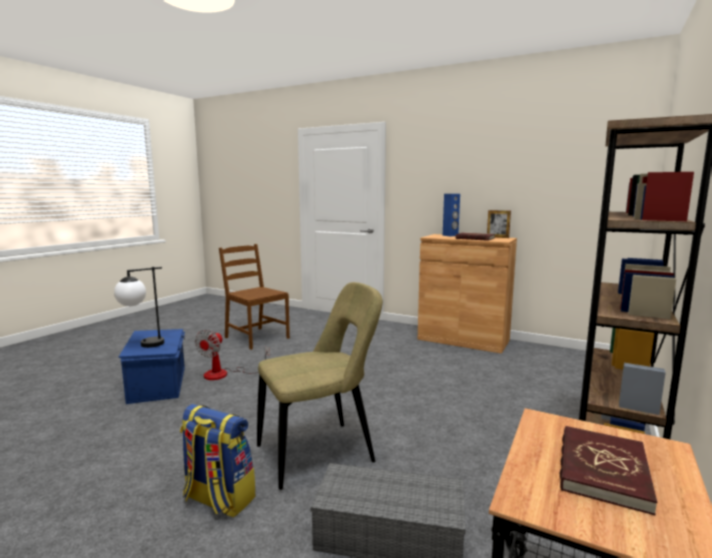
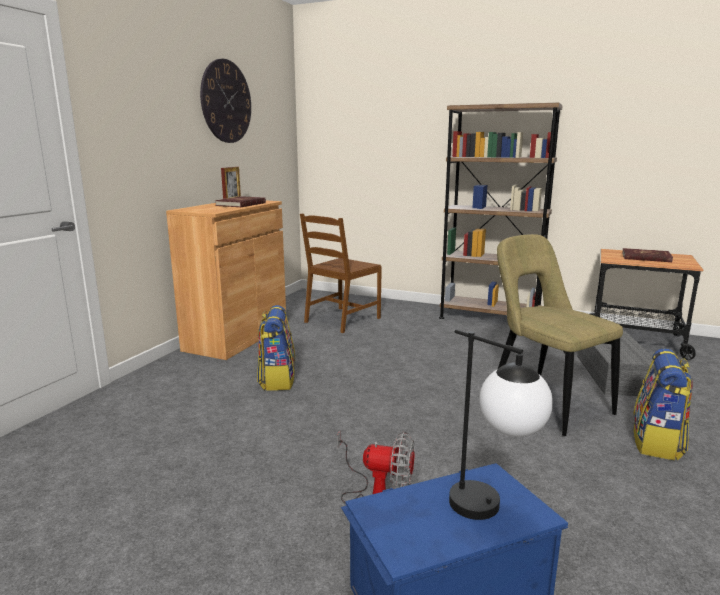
camera: 95 degrees left, 5 degrees up
brown chair [219,244,290,350] -> brown chair moved to [300,214,382,333]
blue speaker [443,194,460,236] -> none
none -> wall clock [200,59,251,143]
none -> backpack [257,305,295,391]

